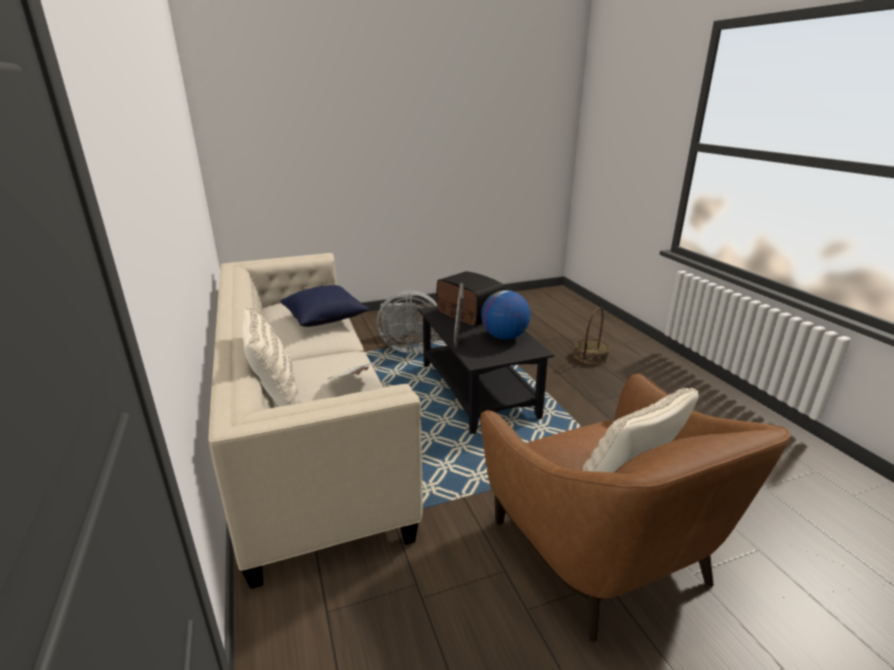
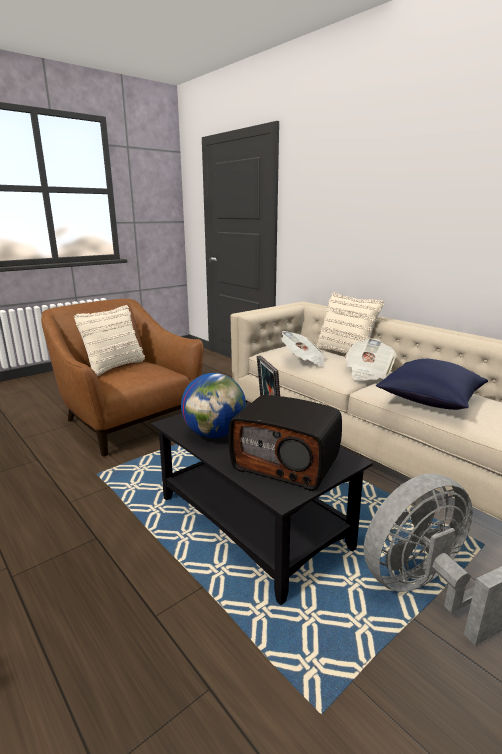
camera: 160 degrees right, 5 degrees down
basket [574,307,610,364] -> none
none -> newspaper [345,338,397,381]

